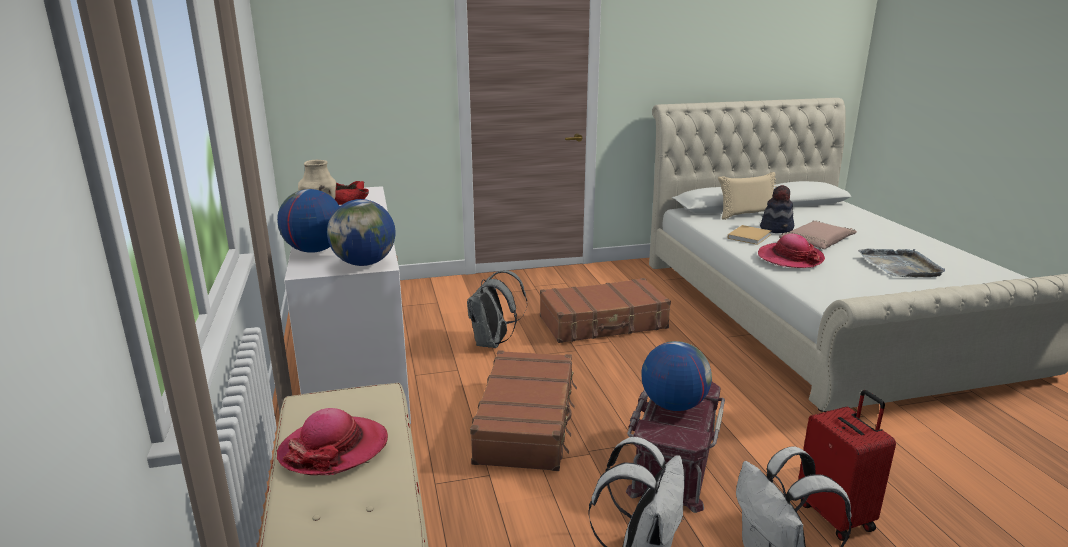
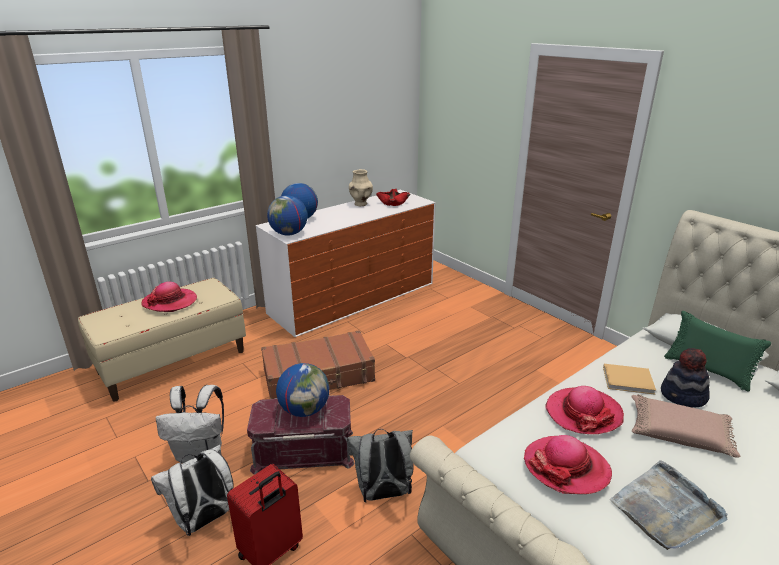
camera: 65 degrees right, 5 degrees up
grey backpack [467,270,527,348] -> grey backpack moved to [347,429,413,502]
brown suitcase [540,278,671,343] -> none
beige pillow [718,172,776,220] -> green pillow [664,311,771,392]
none -> hat [524,435,612,494]

